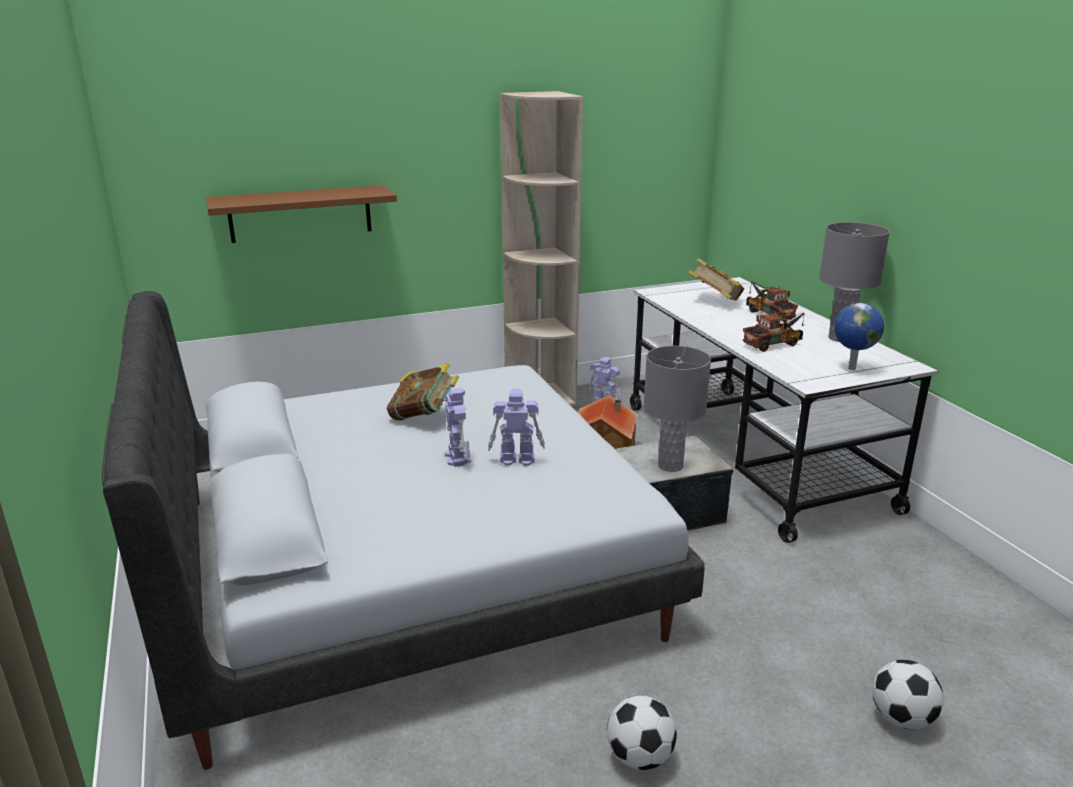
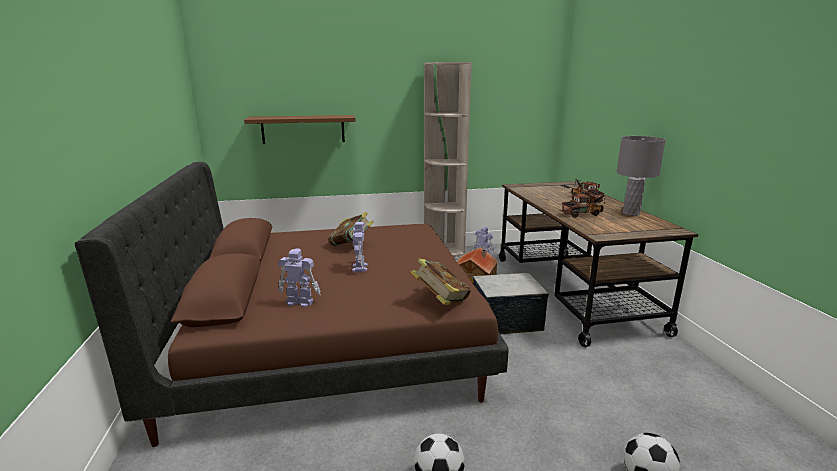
camera: 10 degrees right, 5 degrees down
grey bed [102,291,705,770] -> brown bed [75,162,509,447]
toy robot [488,389,545,466] -> toy robot moved to [278,249,321,307]
white desk [630,277,939,543] -> brown desk [499,181,698,347]
grey table lamp [643,346,711,472] -> none
book [688,258,745,301] -> book moved to [410,259,471,305]
globe [834,303,884,370] -> none

